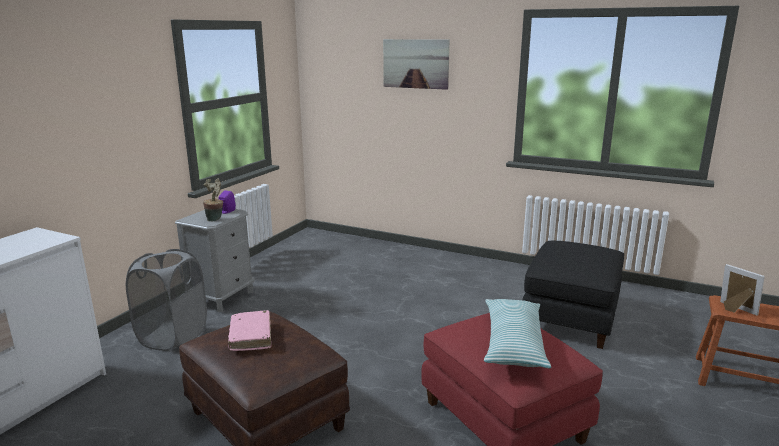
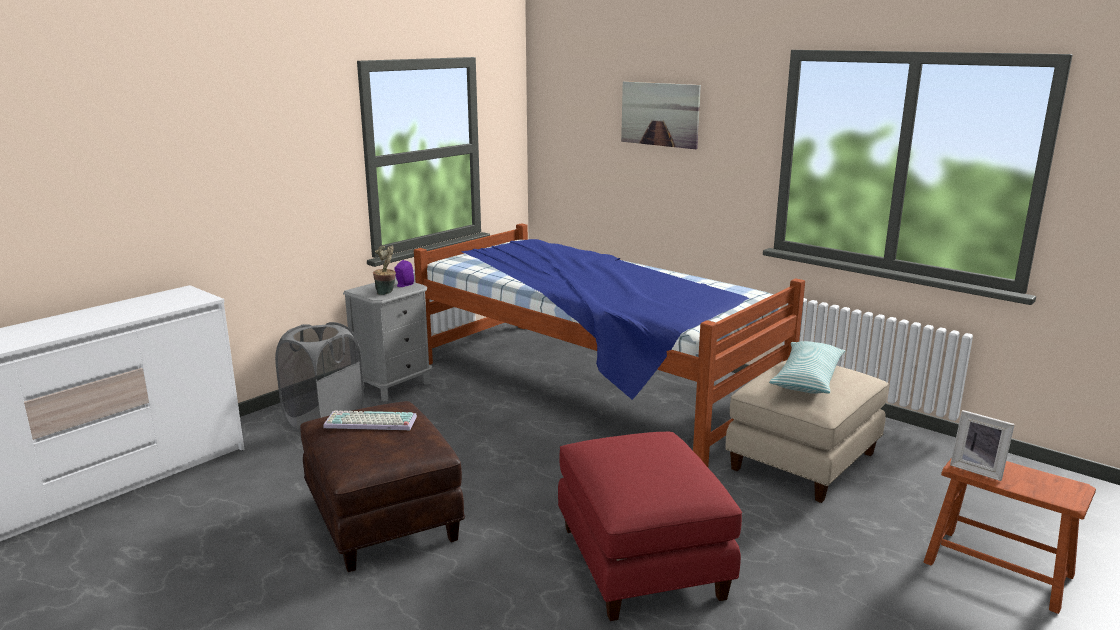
camera: 15 degrees right, 0 degrees up
pink book [228,310,271,351] -> keyboard [323,411,417,430]
pillow [484,299,551,368] -> pillow moved to [769,341,845,394]
black ottoman [522,241,624,349] -> beige ottoman [725,360,889,503]
picture frame [720,264,765,315] -> picture frame turned 150 degrees clockwise [950,410,1015,481]
none -> bed [414,223,805,467]

